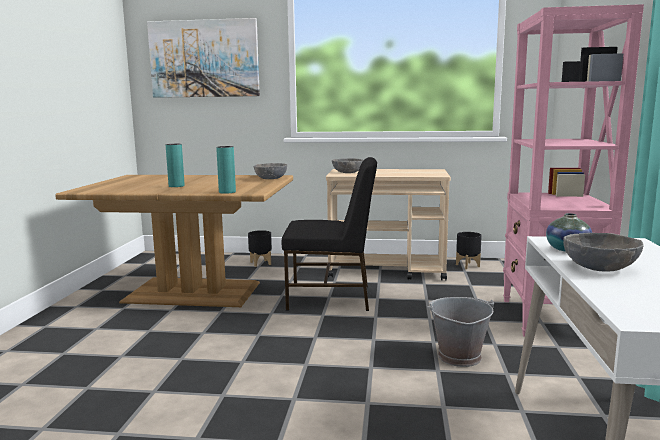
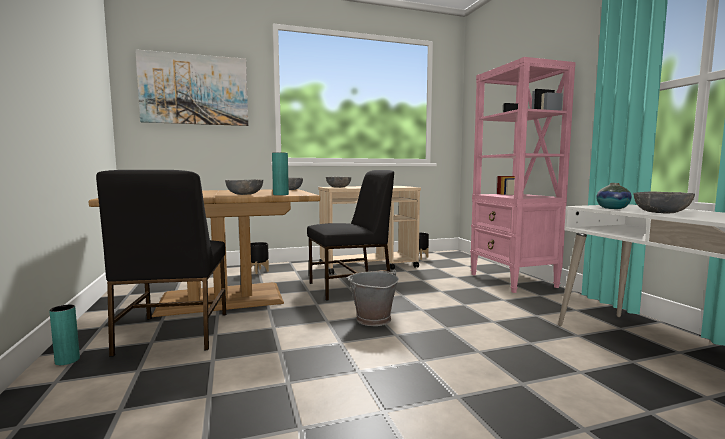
camera: 25 degrees left, 5 degrees down
turquoise vase [166,144,185,187] -> turquoise vase moved to [49,305,80,365]
grey bucket [427,297,494,367] -> grey bucket moved to [347,270,399,326]
none -> black chair [96,170,226,357]
none -> grey bowl [225,179,263,195]

